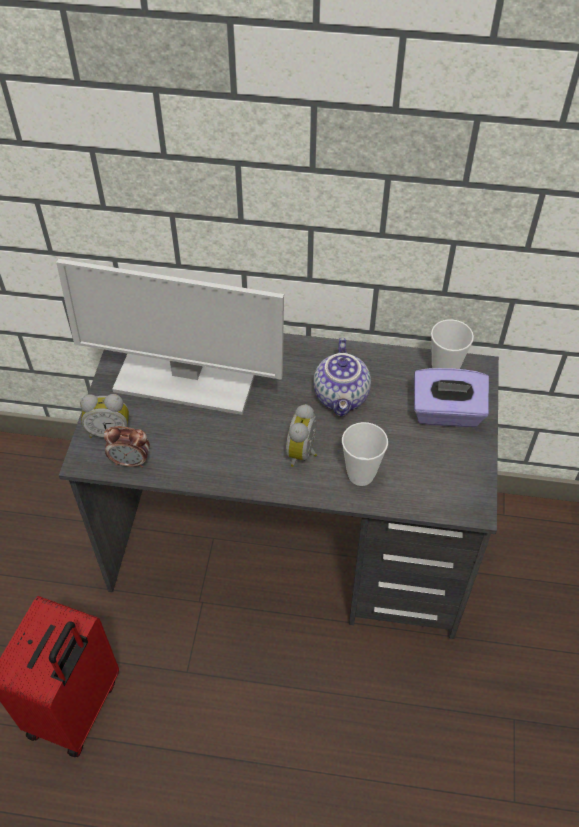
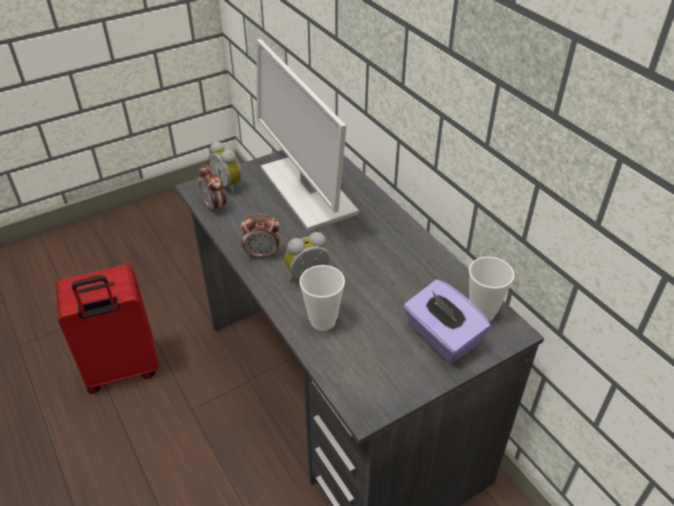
camera: 50 degrees right, 10 degrees down
teapot [313,338,371,416] -> none
none -> alarm clock [241,214,280,258]

